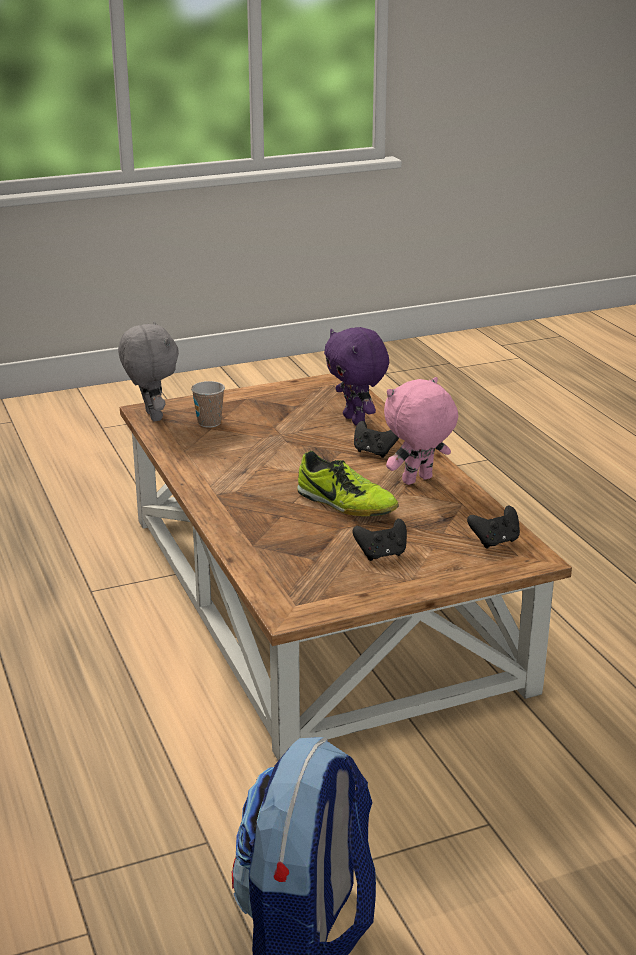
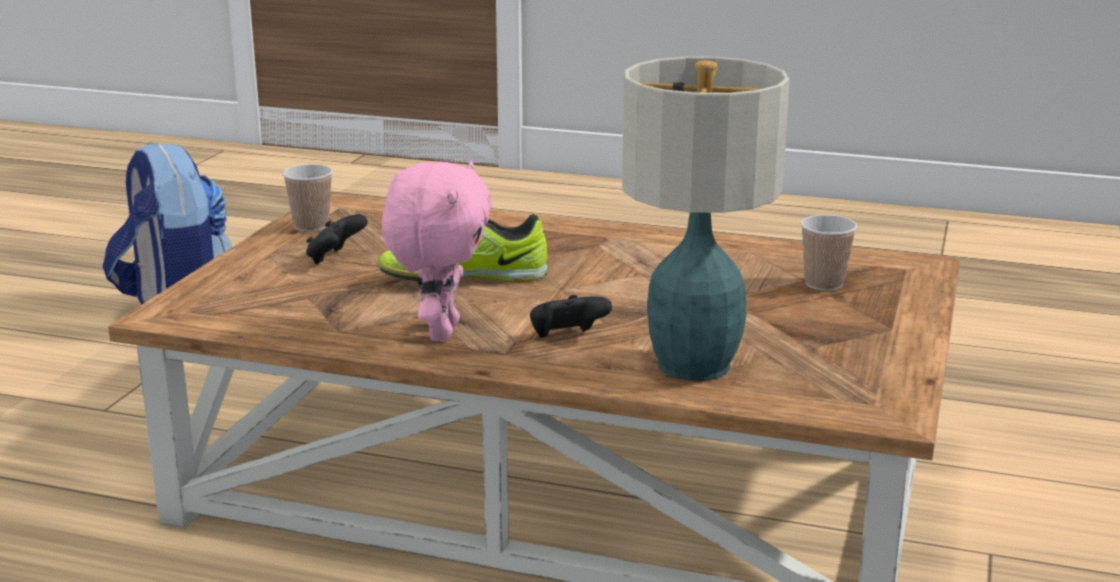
camera: 130 degrees right, 5 degrees down
grey plush toy [118,321,179,421] -> none
purple plush toy [324,327,389,426] -> table lamp [622,57,790,381]
black game controller [467,506,520,548] -> none
none -> cup [282,164,333,232]

